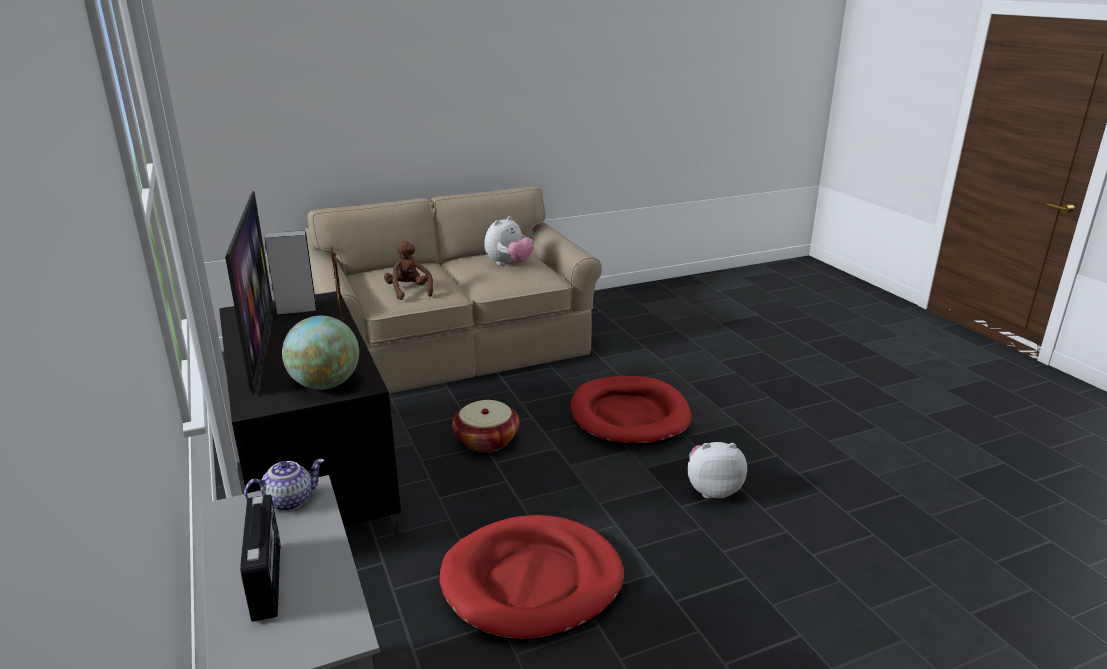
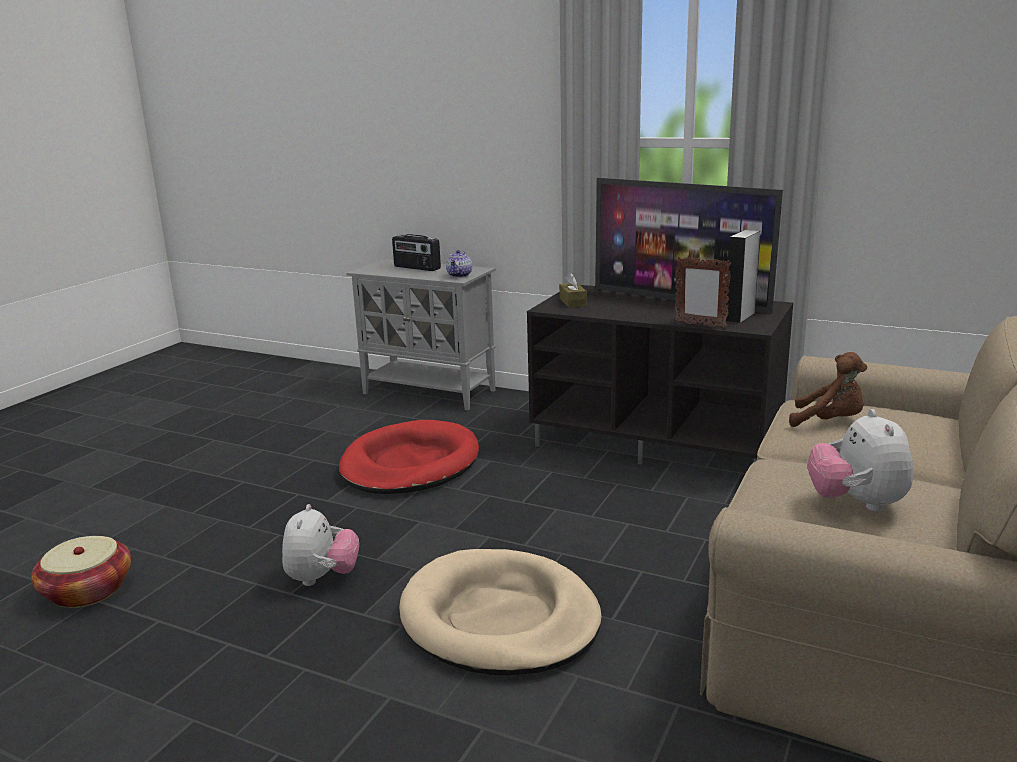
camera: 140 degrees right, 5 degrees down
globe [282,316,359,390] -> brown tissue box [559,273,587,308]
basket [452,400,519,452] -> basket moved to [31,536,131,608]
red dog bed [570,376,692,446] -> beige dog bed [399,549,602,676]
plush toy [687,442,747,498] -> plush toy turned 45 degrees counterclockwise [282,504,359,586]

